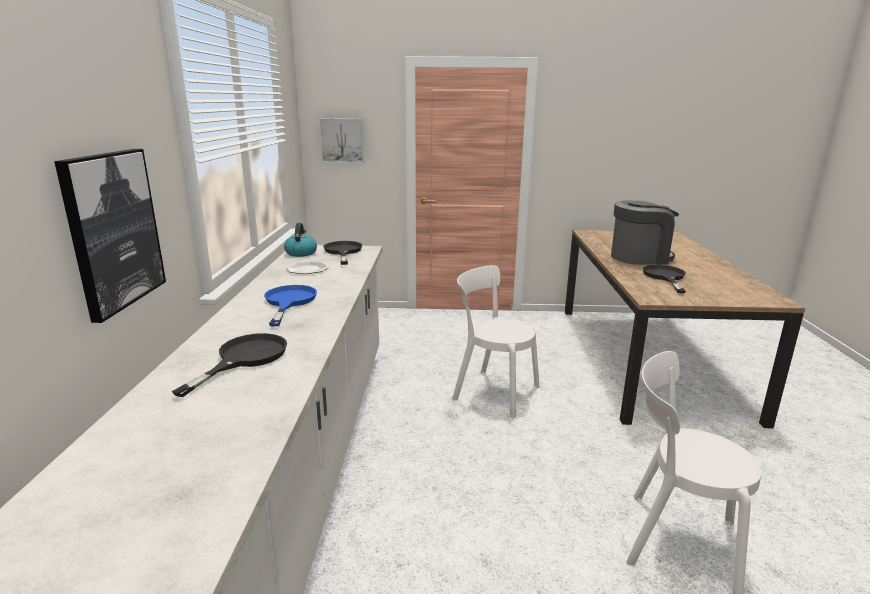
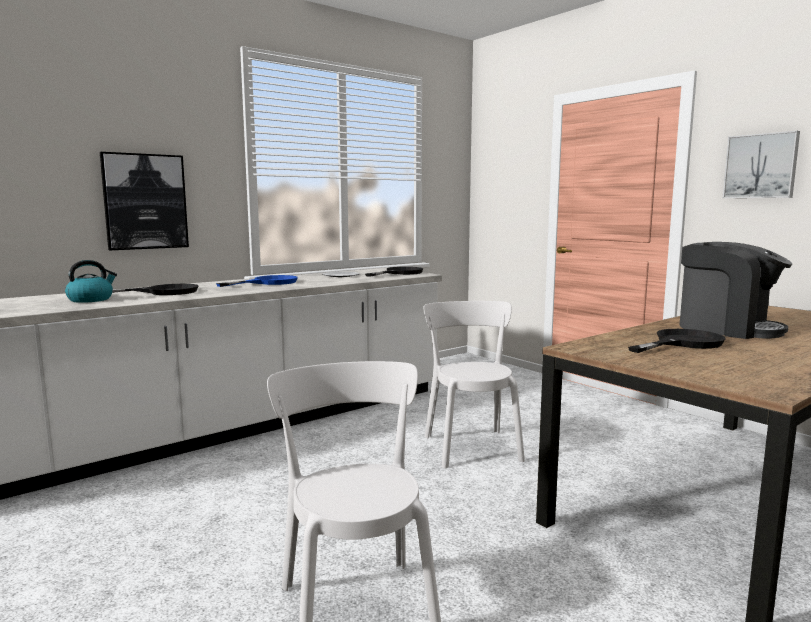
camera: 50 degrees right, 10 degrees down
kettle [284,223,317,257] -> kettle moved to [65,260,117,303]
picture [319,118,364,163] -> picture moved to [723,131,800,198]

